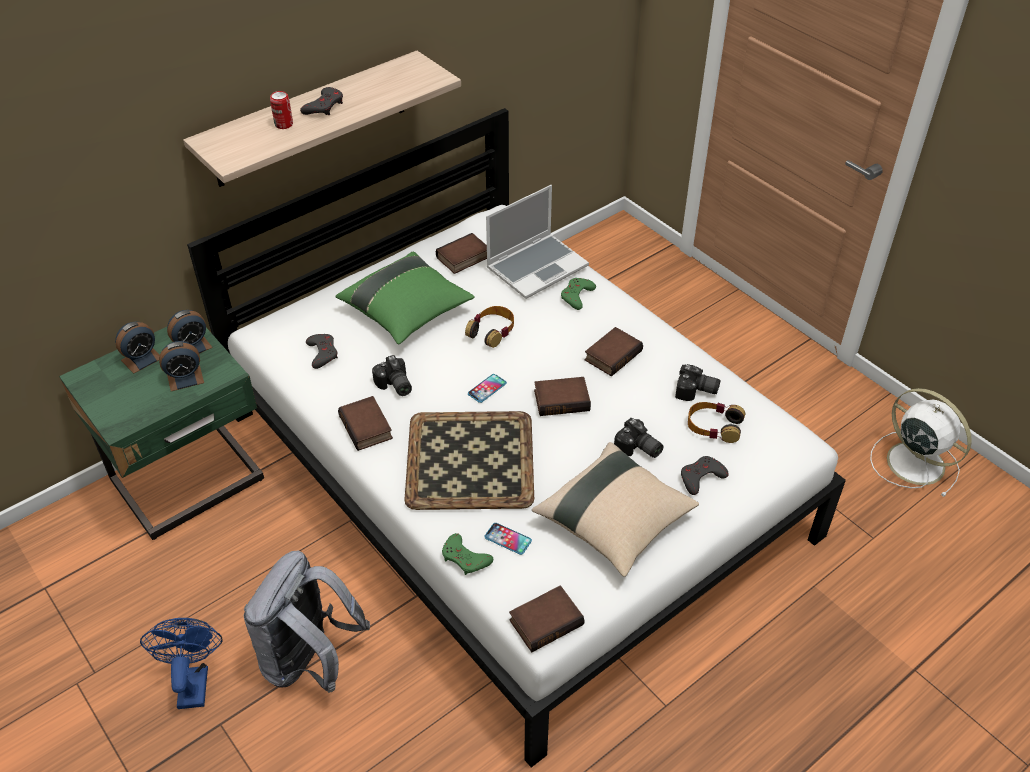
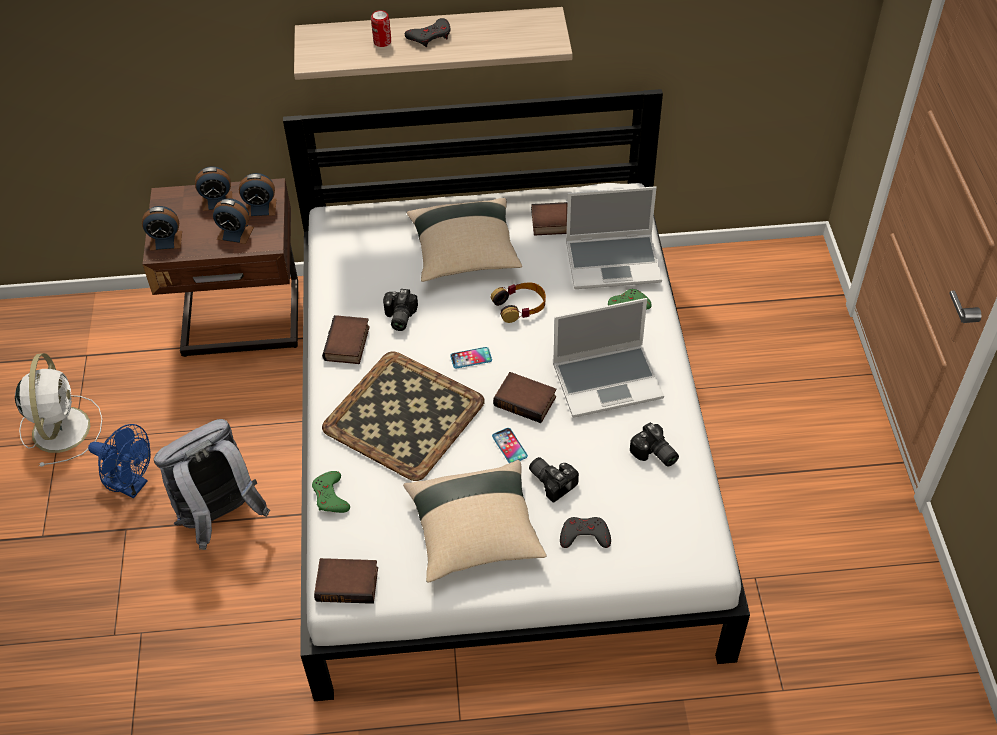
camera: 35 degrees right, 5 degrees up
green nightstand [59,327,264,540] -> brown nightstand [143,178,298,357]
blue fan [140,618,223,709] -> blue fan turned 90 degrees clockwise [88,424,151,498]
grey game controller [306,334,338,369] -> none
green pillow [335,251,475,344] -> beige pillow [407,198,522,282]
phone [484,523,532,555] -> phone moved to [492,428,528,463]
book [585,327,643,376] -> laptop [553,298,664,418]
camera [614,418,664,458] -> camera turned 150 degrees clockwise [529,457,579,503]
headphones [688,402,745,443] -> none
white fan [870,388,972,497] -> white fan moved to [15,353,103,467]
none -> alarm clock [142,206,182,251]

